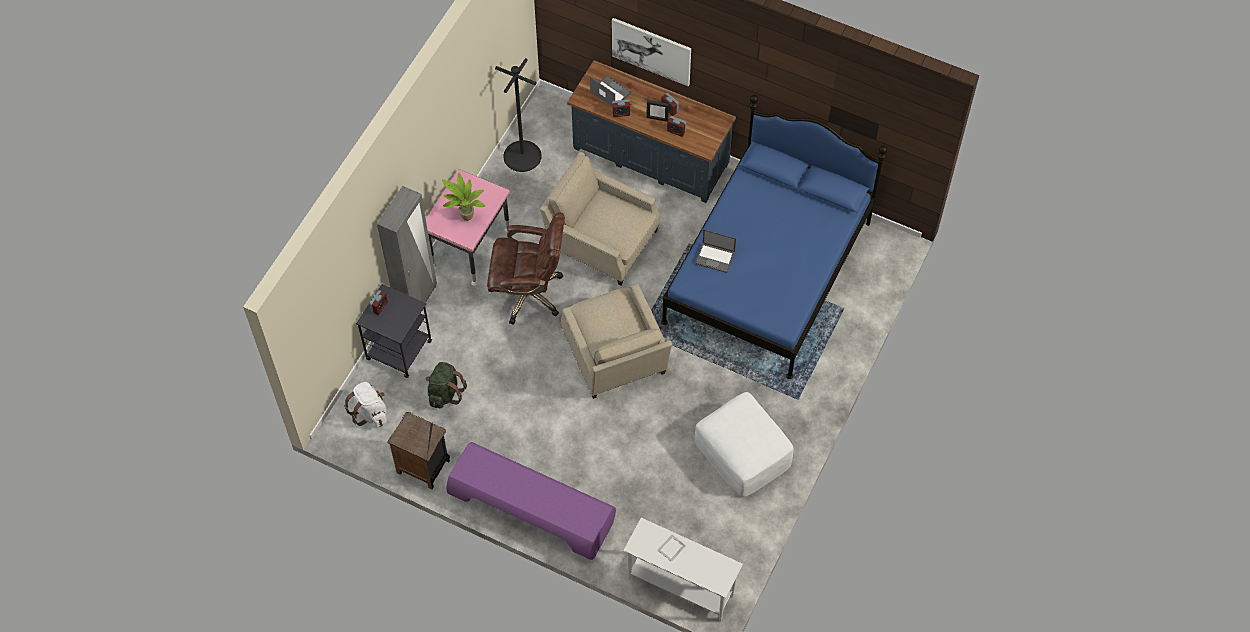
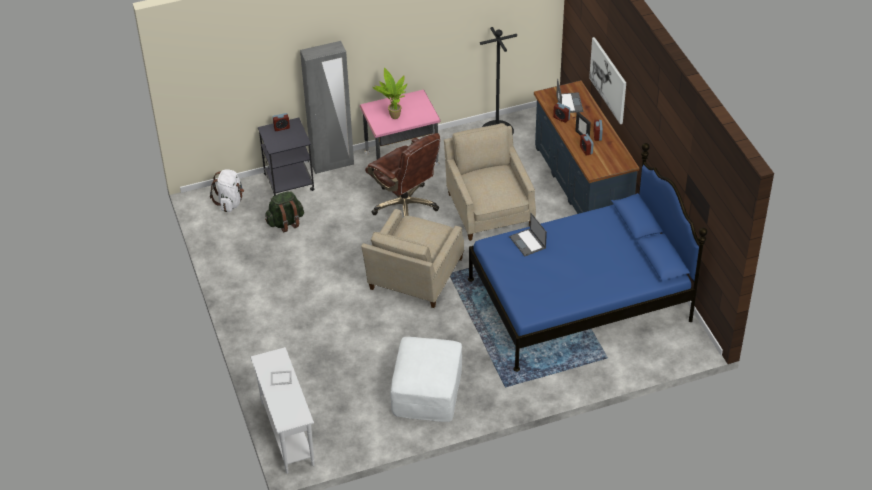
camera: 45 degrees right, 15 degrees down
black nightstand [387,412,450,489] -> none
purple bench [446,442,616,560] -> none

